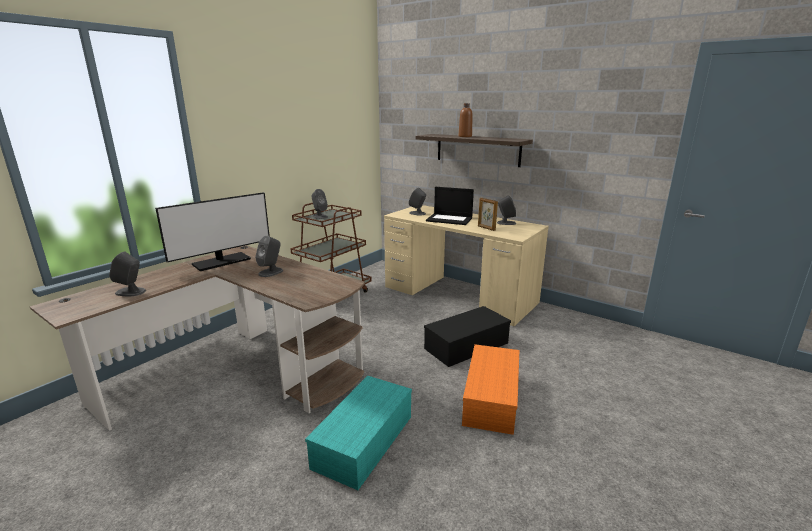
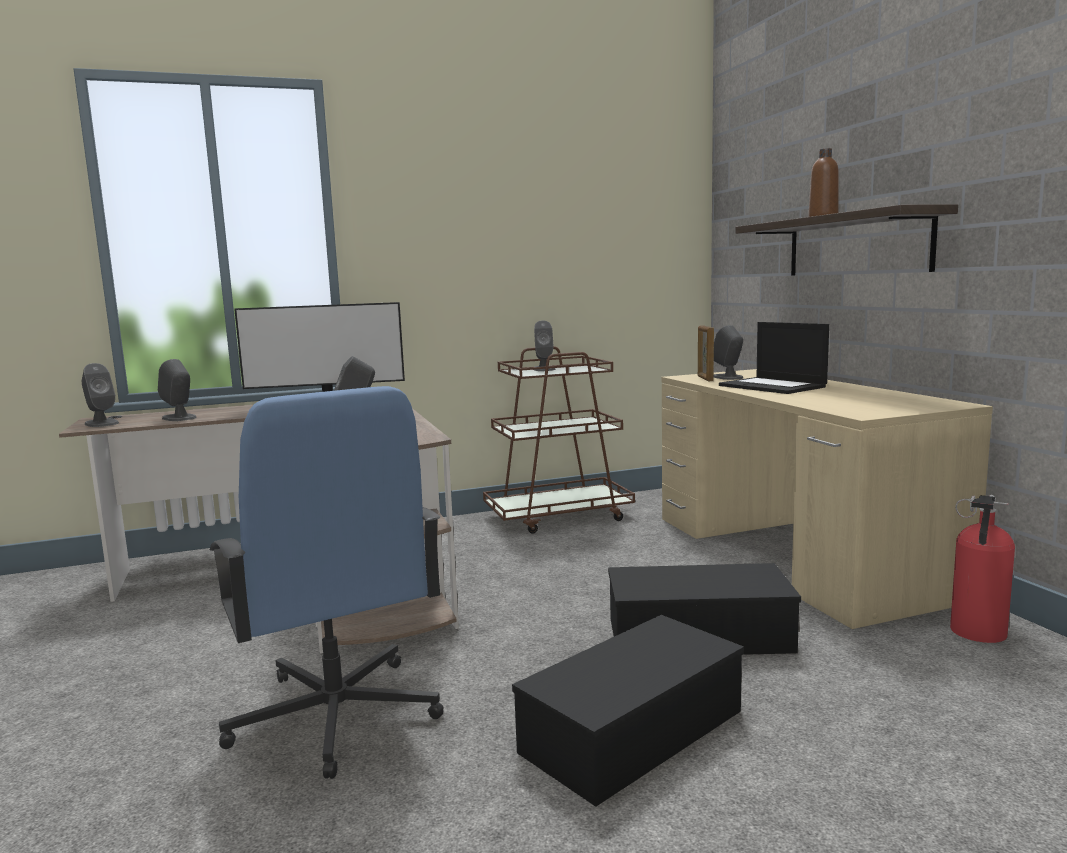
camera: 35 degrees right, 10 degrees down
turquoise storage box [305,376,412,490] -> blue office chair [210,386,444,779]
orange storage box [462,344,519,435] -> black storage box [512,615,744,807]
picture frame [478,198,498,231] -> picture frame moved to [698,325,714,381]
grey speaker [497,195,516,225] -> grey speaker moved to [82,363,119,427]
none -> fire extinguisher [950,495,1015,643]

